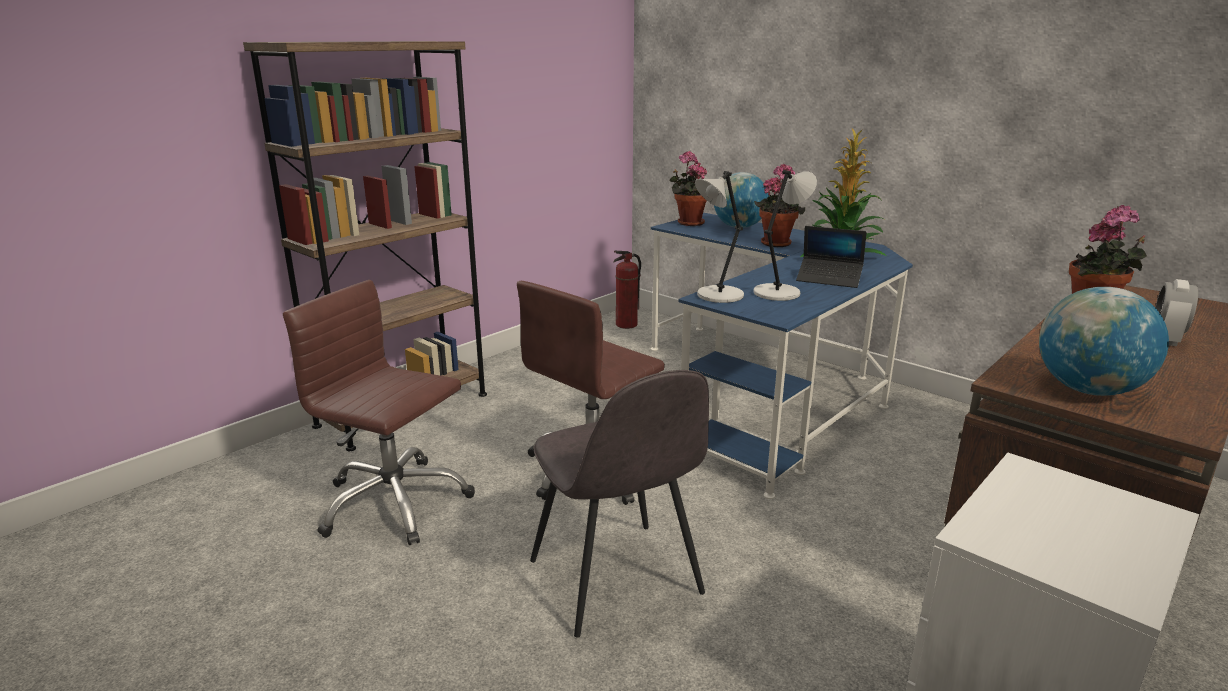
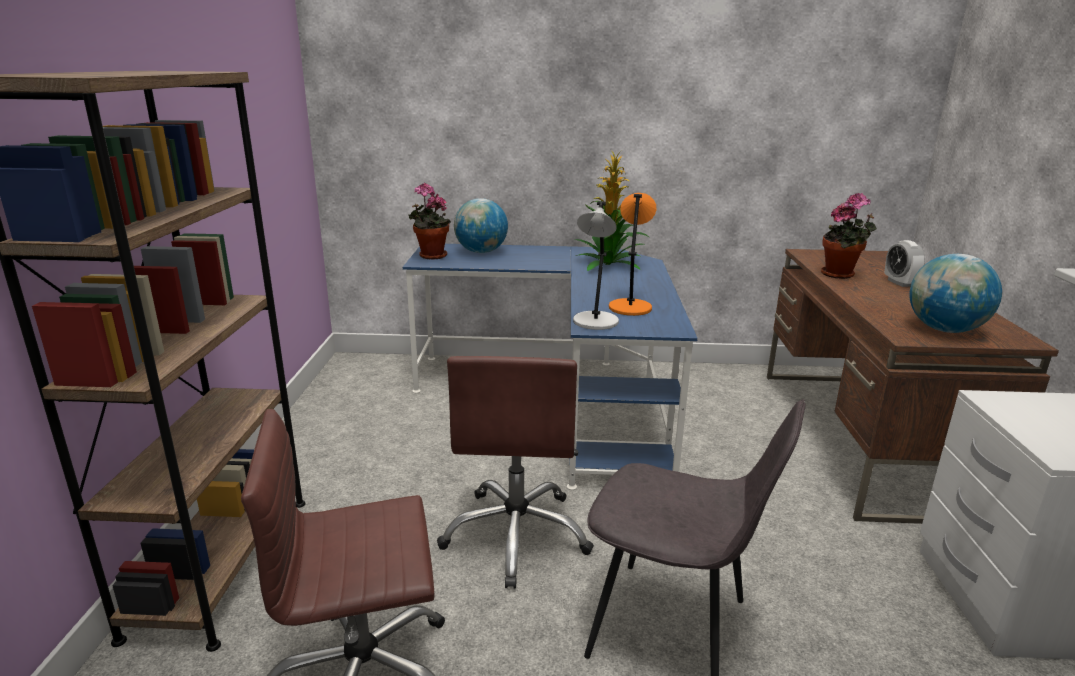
camera: 40 degrees left, 0 degrees up
fire extinguisher [613,251,641,329] -> none
grey table lamp [753,170,817,301] -> orange table lamp [609,193,657,316]
potted plant [754,163,805,247] -> none
laptop [796,226,866,288] -> none

